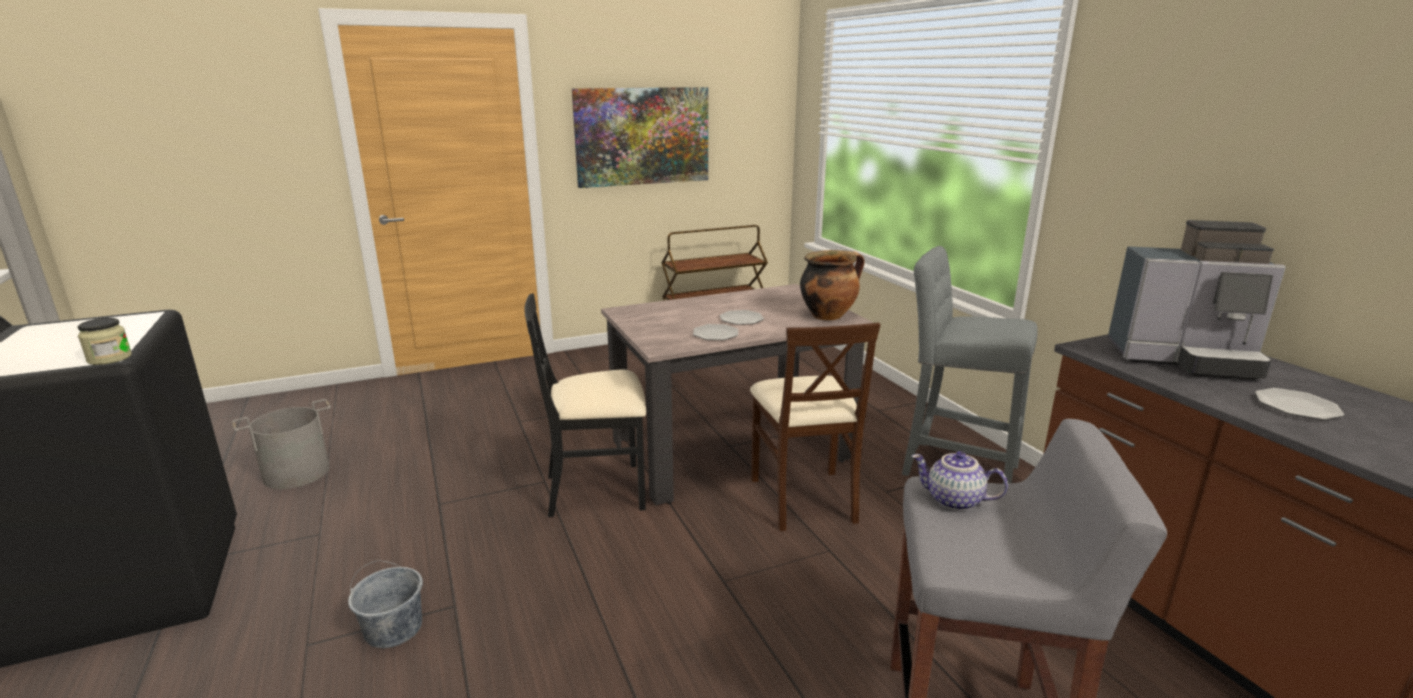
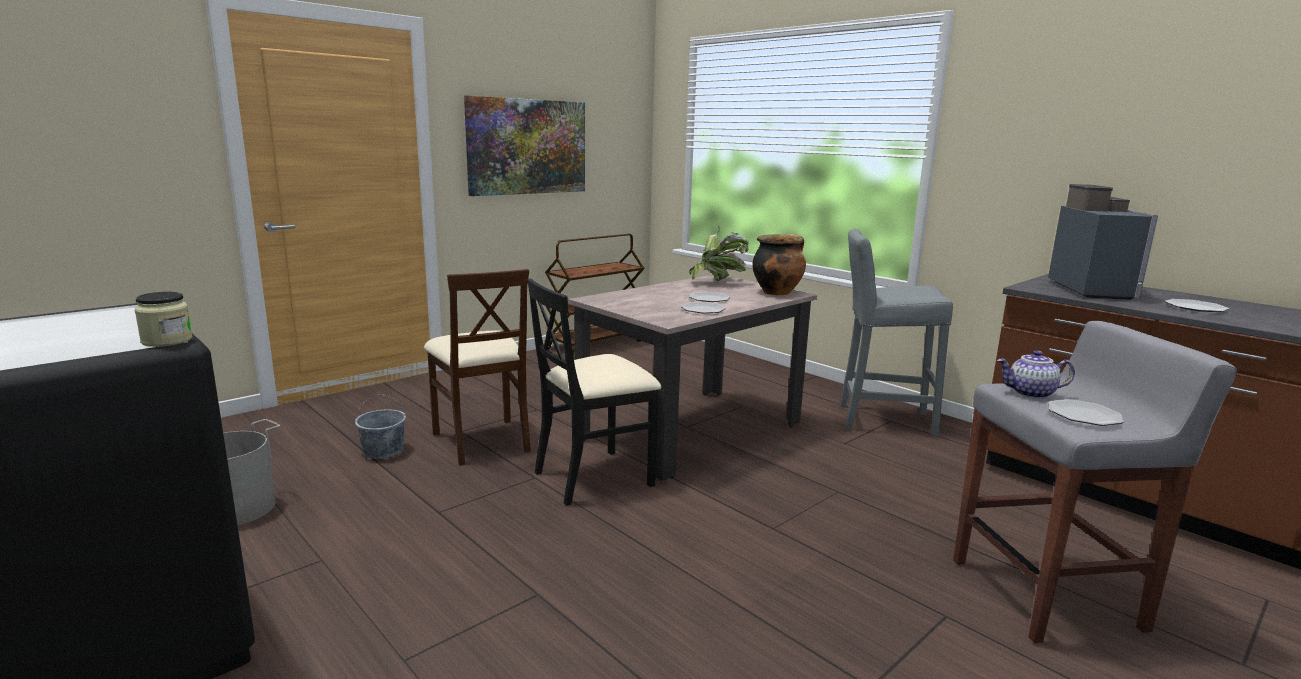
camera: 20 degrees left, 5 degrees down
grey bucket [348,560,423,648] -> grey bucket moved to [355,394,406,459]
beige chair [750,322,881,531] -> beige chair moved to [424,269,531,466]
coffee machine [1108,220,1286,380] -> coffee machine turned 75 degrees counterclockwise [1048,184,1158,300]
none -> potted plant [689,226,749,281]
none -> plate [1048,399,1123,426]

